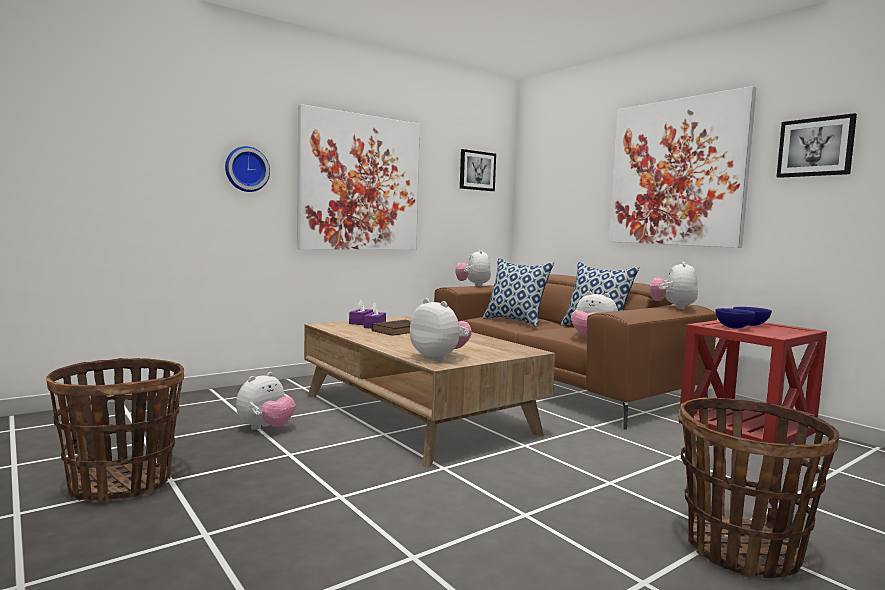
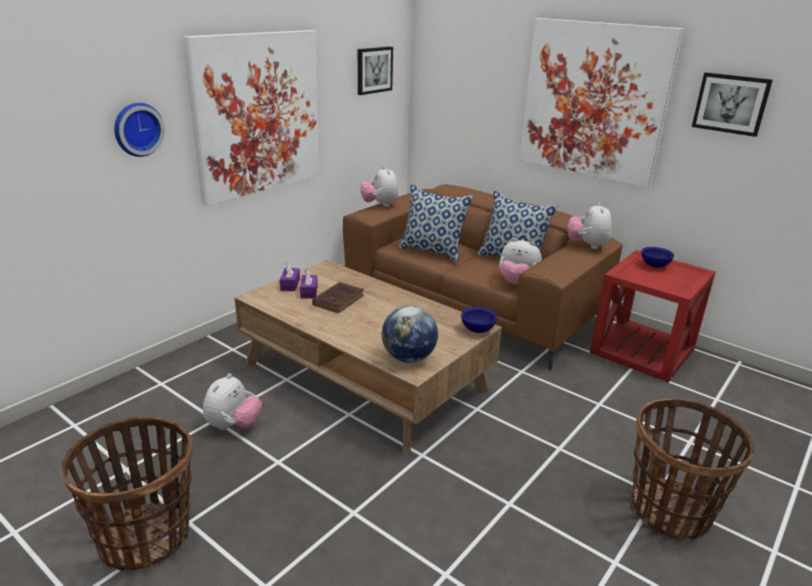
camera: 15 degrees left, 20 degrees up
plush toy [410,298,472,362] -> globe [382,306,438,363]
blue bowl [715,308,756,329] -> blue bowl moved to [461,307,497,333]

